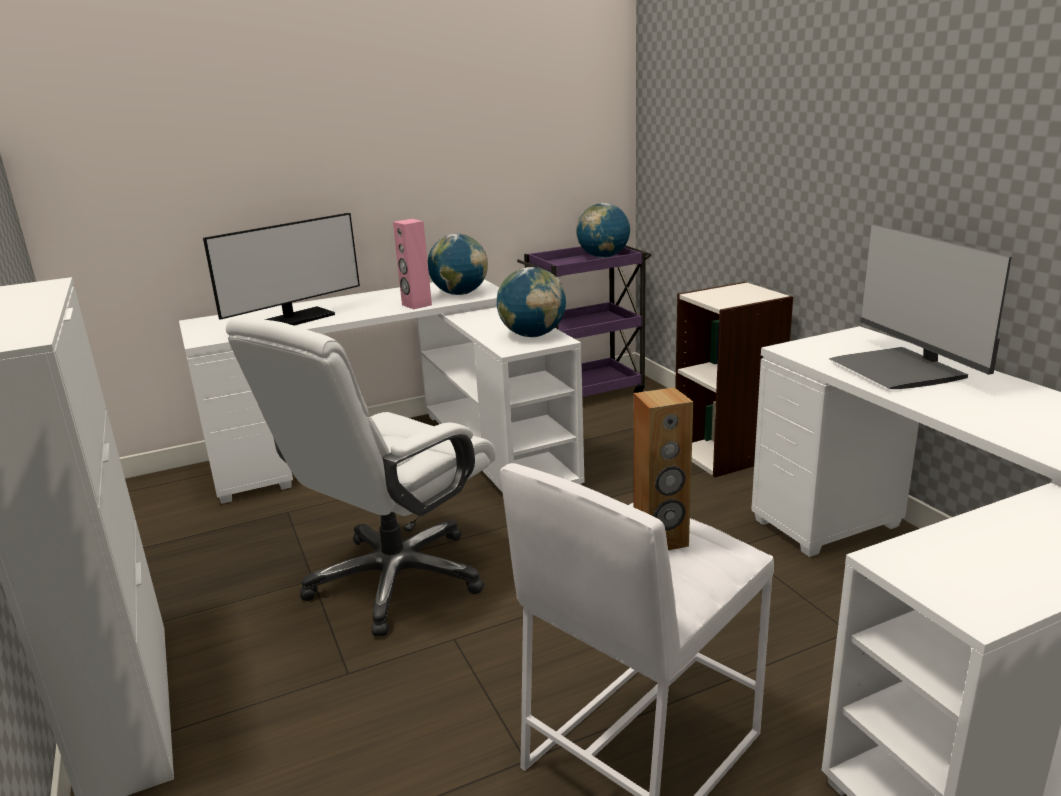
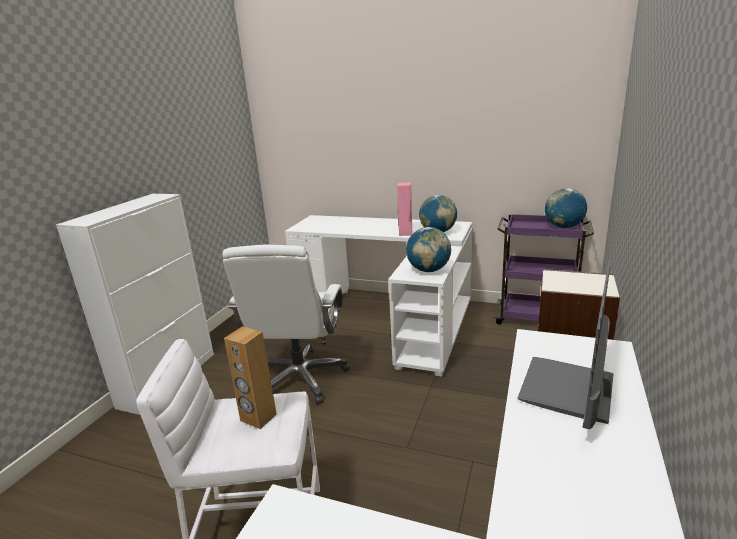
camera: 45 degrees right, 0 degrees up
monitor [203,213,360,326] -> none
white office chair [226,317,496,637] -> white office chair turned 75 degrees counterclockwise [223,245,350,404]

